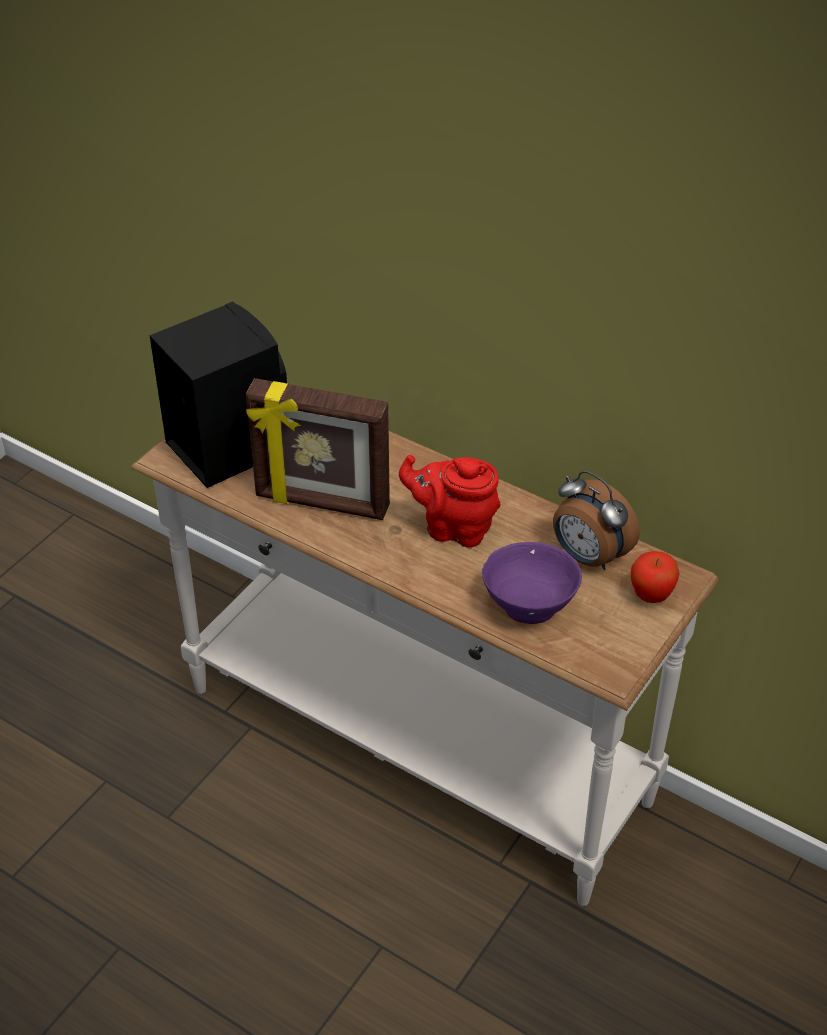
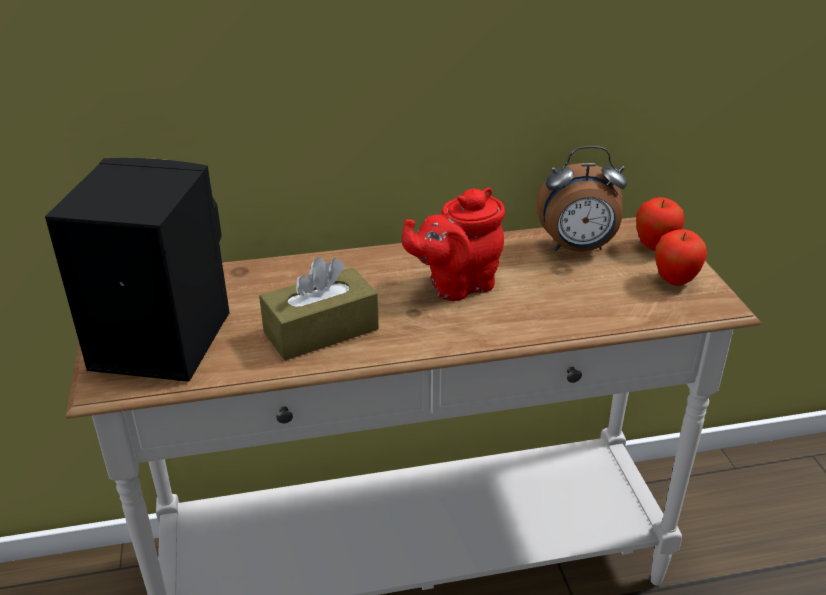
camera: 45 degrees left, 10 degrees down
picture frame [246,378,390,520] -> brown tissue box [259,257,379,361]
purple bowl [482,542,582,624] -> none
none -> apple [655,229,707,286]

